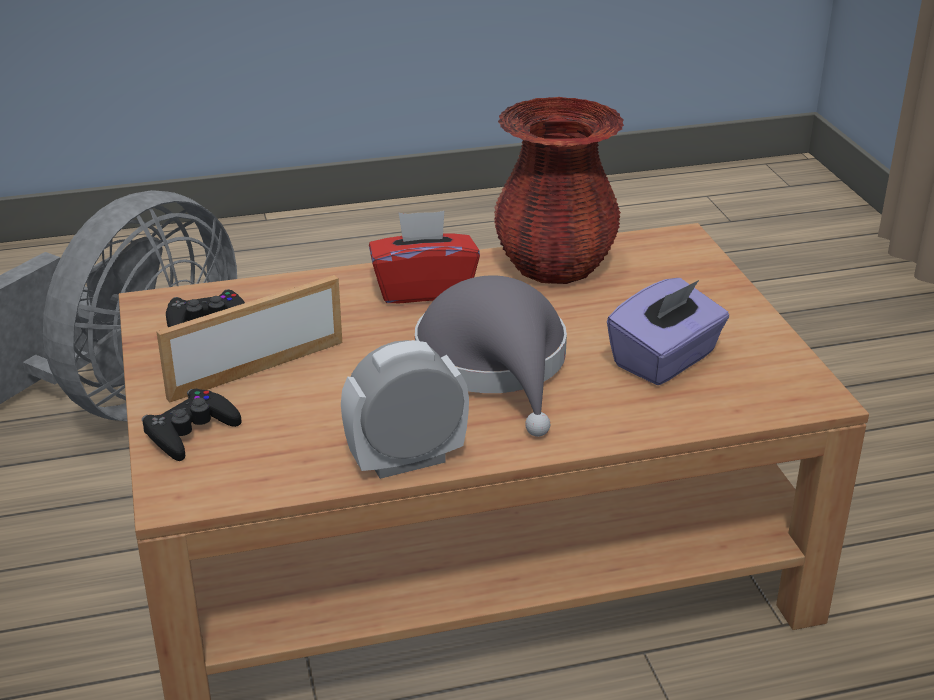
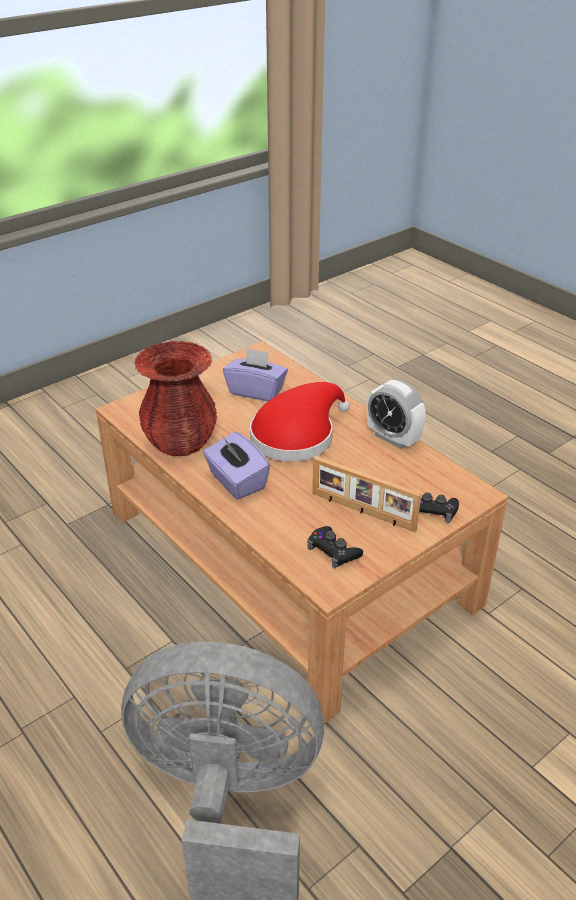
camera: 115 degrees left, 5 degrees up
red tissue box [369,211,480,303] -> purple tissue box [203,432,270,499]
grey hat [415,275,567,437] -> red hat [250,382,350,462]

